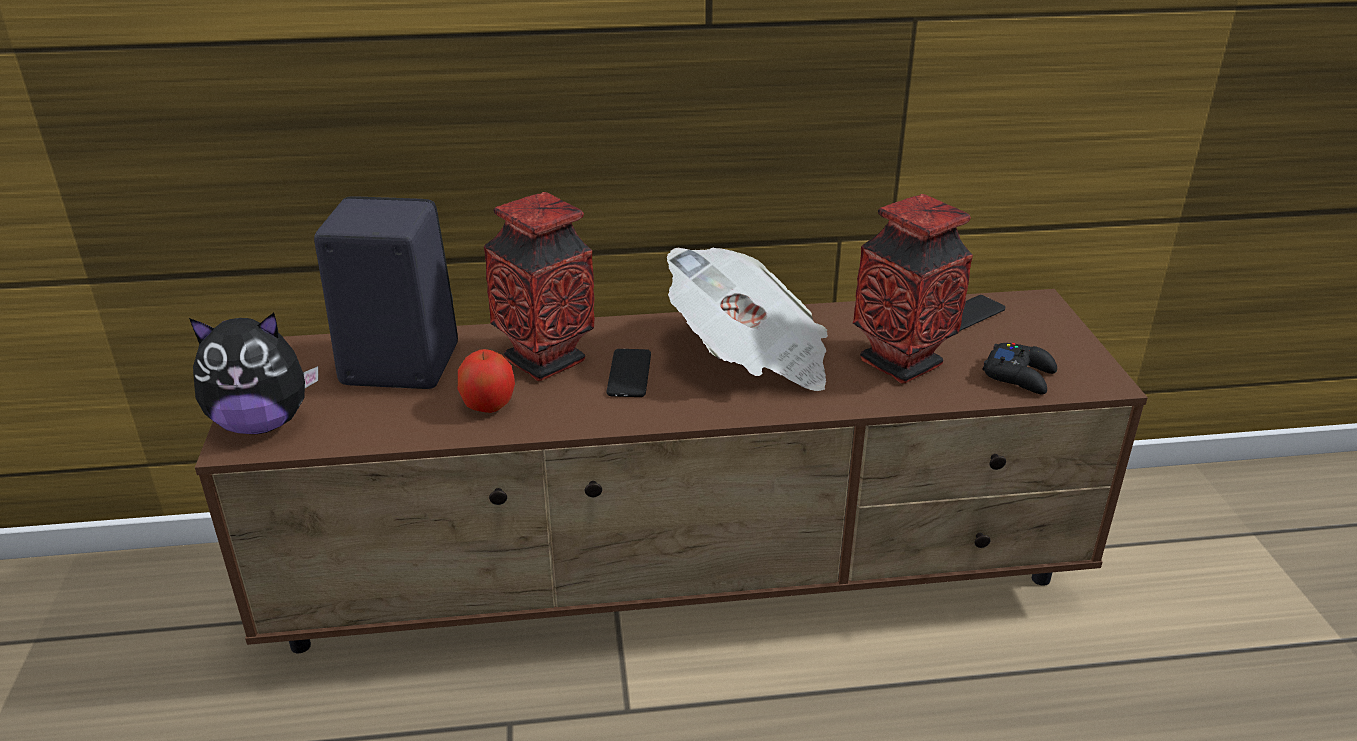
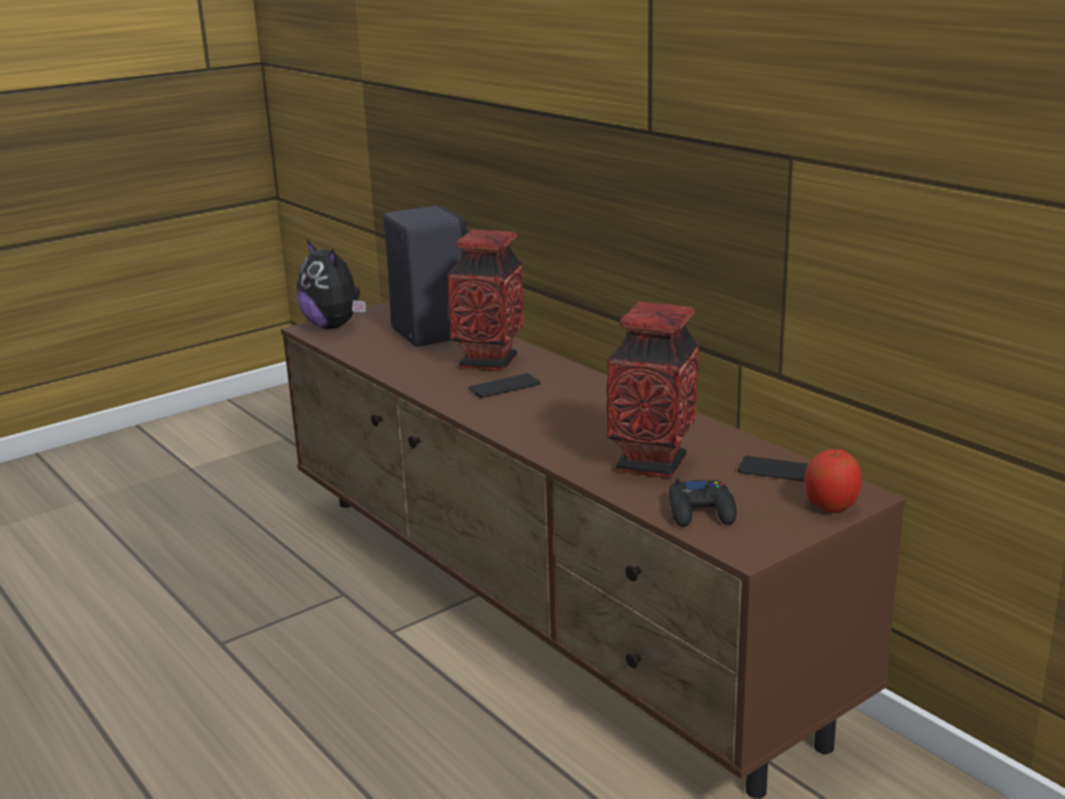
camera: 60 degrees right, 10 degrees down
apple [458,349,515,413] -> apple moved to [804,449,862,513]
newspaper [667,248,828,391] -> none

